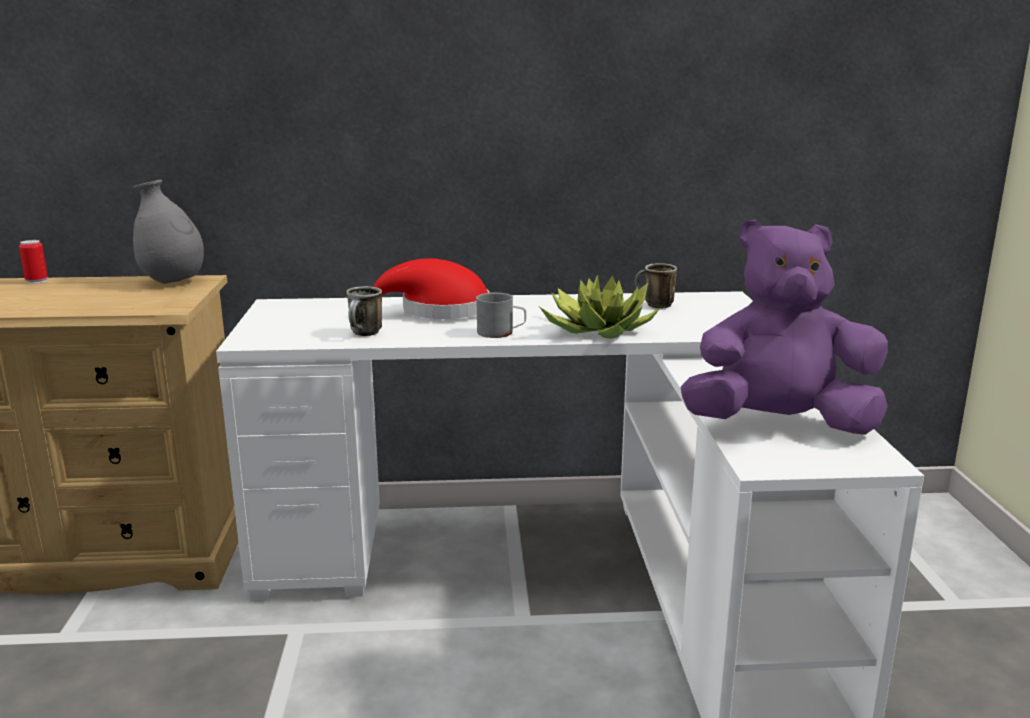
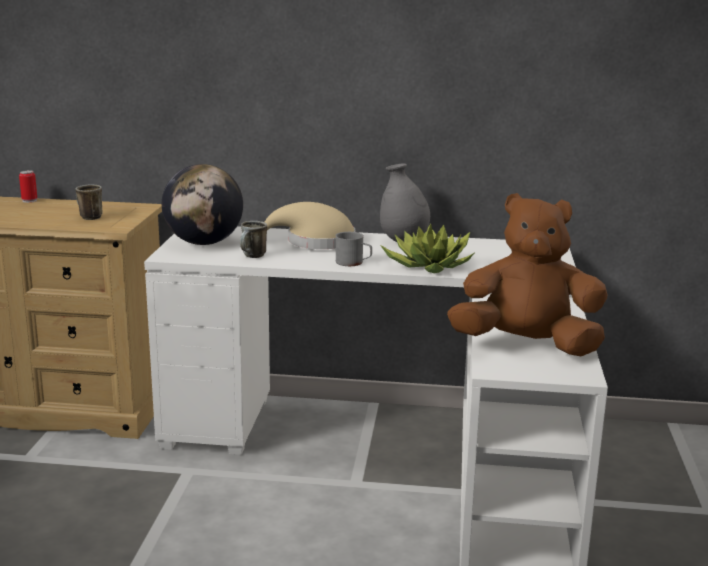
camera: 10 degrees right, 0 degrees up
grey vase [133,180,204,284] -> grey vase moved to [380,164,430,242]
red hat [373,258,490,319] -> beige hat [265,202,356,249]
mug [635,263,677,309] -> mug moved to [76,185,102,220]
purple plush toy [680,219,888,435] -> brown plush toy [447,193,607,356]
none -> globe [162,164,243,245]

